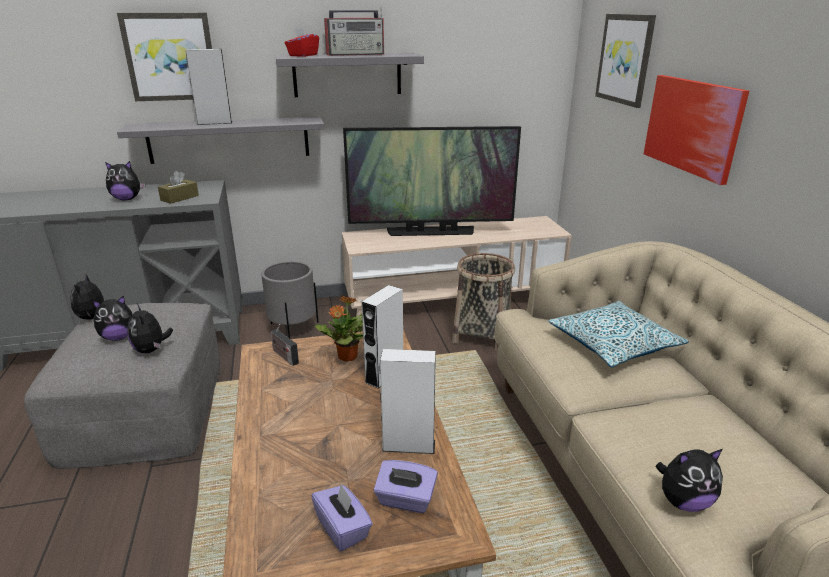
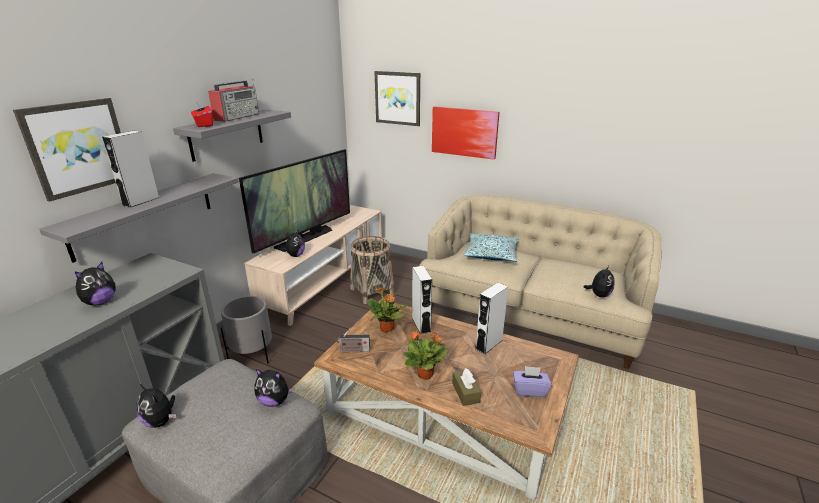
camera: 50 degrees left, 0 degrees up
plush toy [92,296,133,341] -> plush toy moved to [281,230,305,257]
brown tissue box [158,171,199,204] -> brown tissue box moved to [452,368,481,406]
purple tissue box [374,460,438,513] -> none
none -> potted plant [403,330,449,380]

